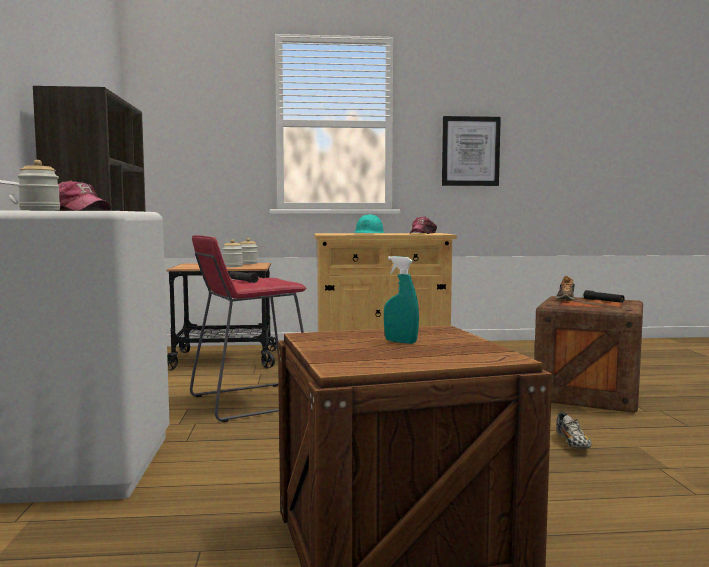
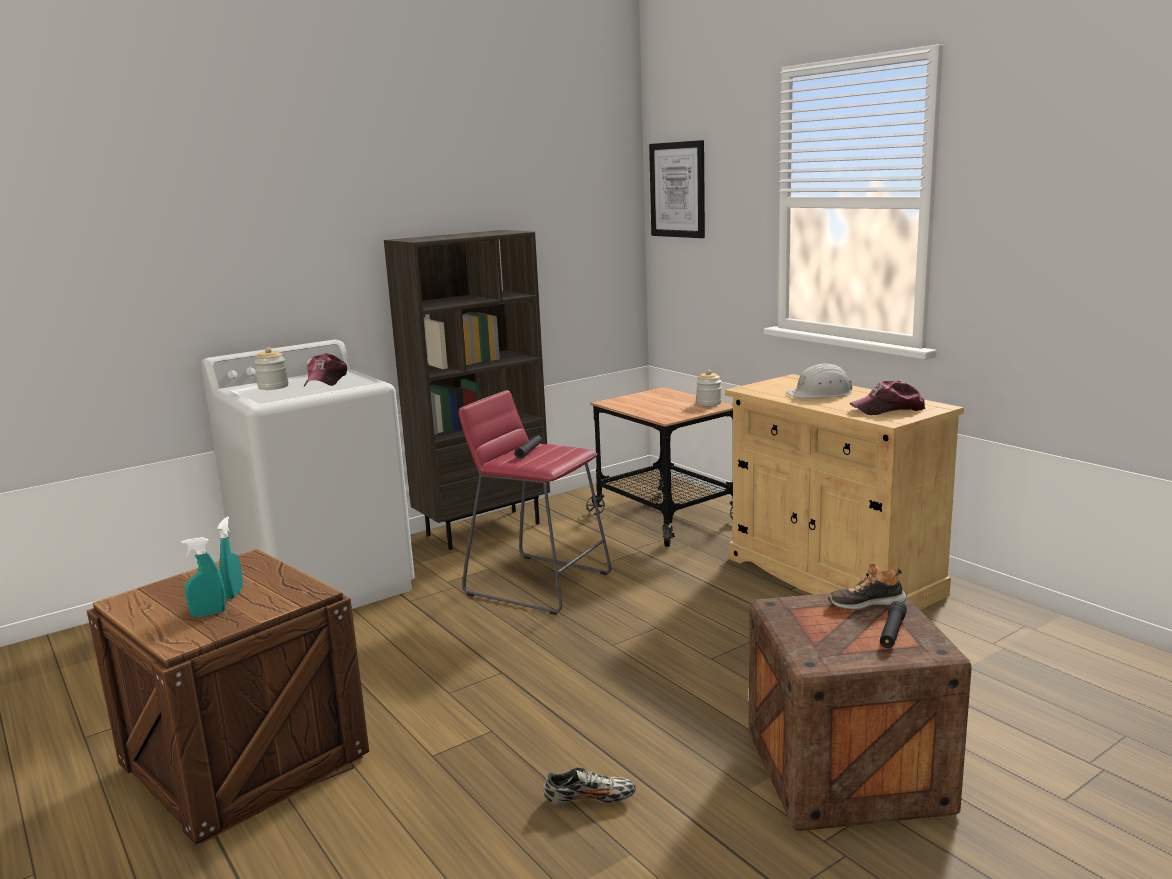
camera: 60 degrees right, 10 degrees up
jar [222,239,243,267] -> none
turquoise hard hat [354,214,385,233] -> white hard hat [786,363,852,398]
picture [442,116,501,186] -> picture moved to [649,140,705,238]
shoe [556,412,592,449] -> shoe turned 150 degrees counterclockwise [543,768,636,805]
none -> turquoise spray bottle [181,537,226,617]

